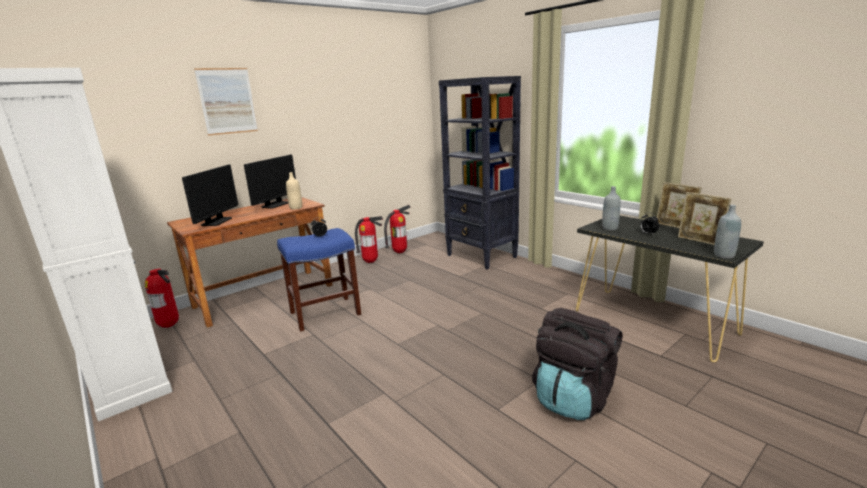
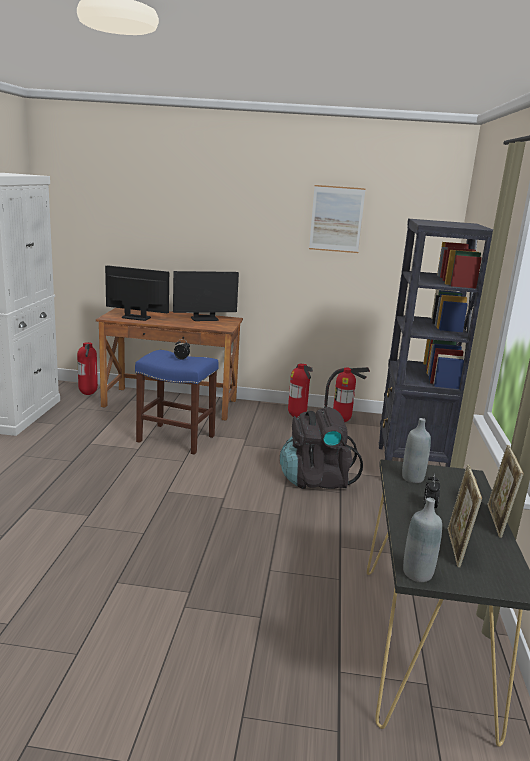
camera: 45 degrees right, 0 degrees up
monitor [182,165,238,226] -> monitor turned 135 degrees counterclockwise [105,265,169,321]
picture [194,68,258,136] -> picture moved to [309,185,366,253]
beige bottle [286,172,302,209] -> none
black backpack [532,308,622,420] -> black backpack moved to [280,407,363,489]

